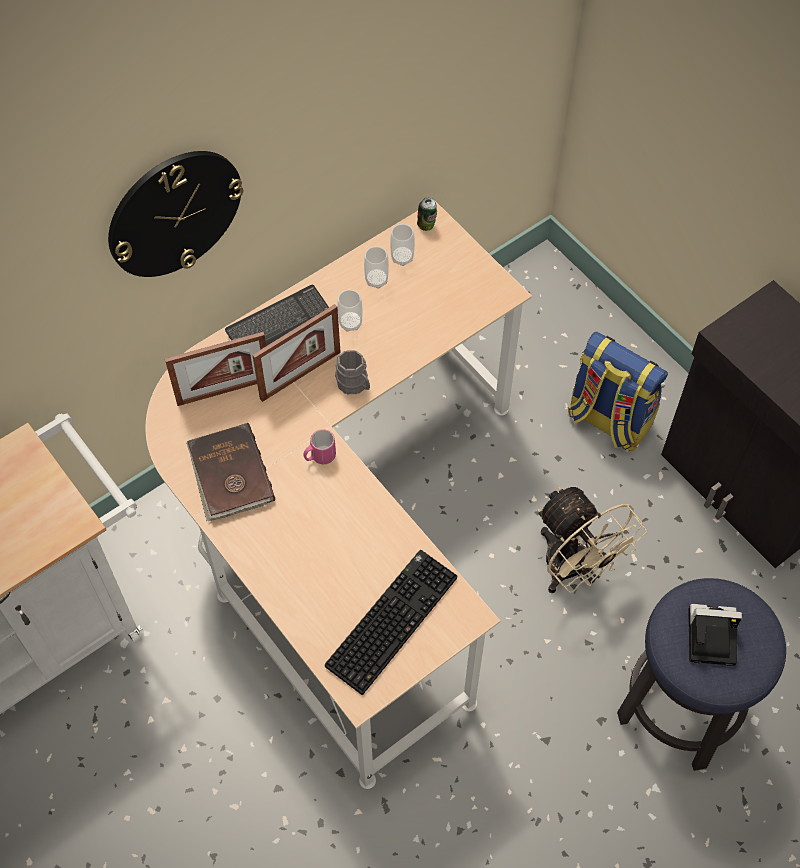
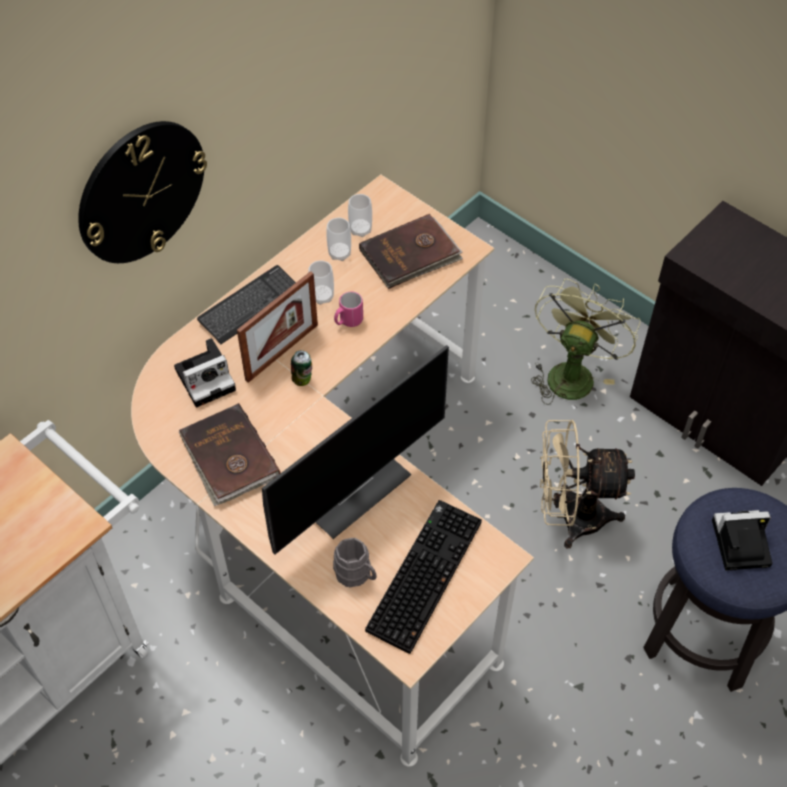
camera: 10 degrees left, 5 degrees down
picture frame [165,332,266,406] -> camera [174,338,236,407]
pink mug [303,429,336,464] -> pink mug moved to [334,291,363,327]
grey mug [335,350,370,394] -> grey mug moved to [333,538,377,587]
can [417,198,437,231] -> can moved to [291,350,312,386]
beige fan [537,487,647,593] -> beige fan turned 135 degrees clockwise [540,420,635,549]
backpack [568,332,668,451] -> green fan [531,279,641,405]
none -> monitor [262,345,449,555]
none -> brown book [359,214,463,289]

